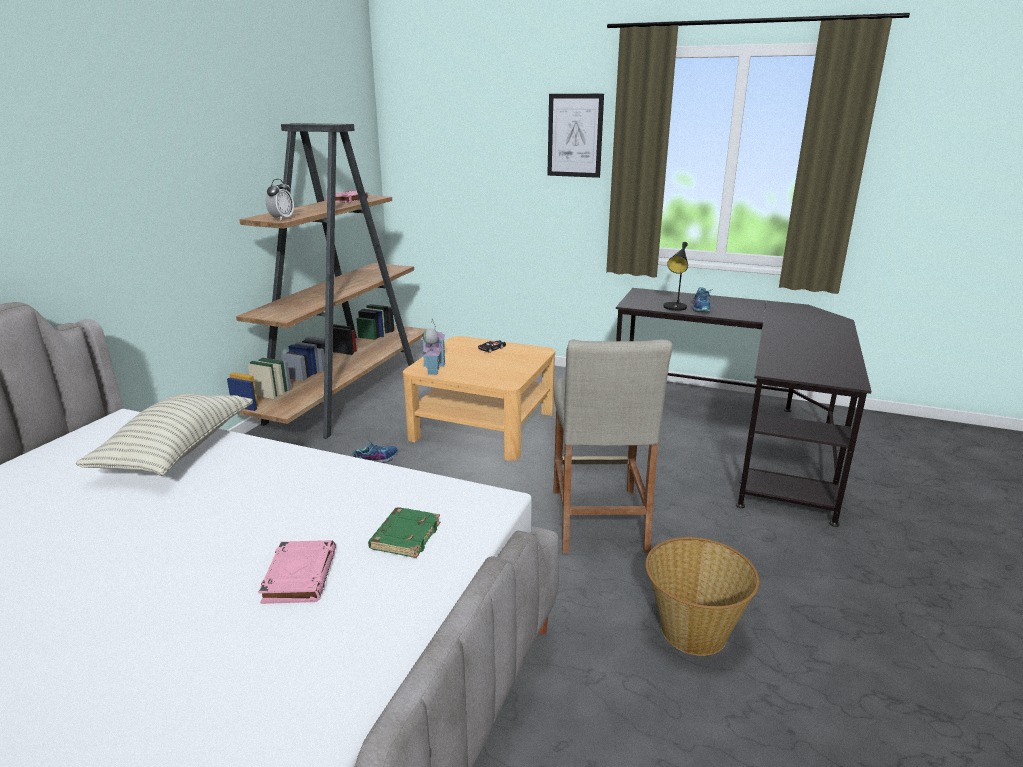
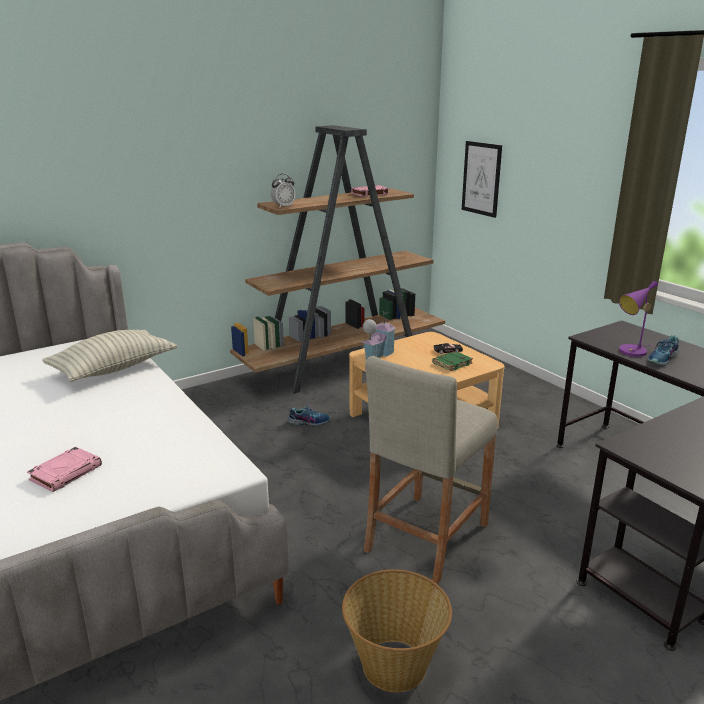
camera: 35 degrees right, 0 degrees up
green book [368,507,440,558] -> green book moved to [432,351,473,371]
picture [548,94,604,178] -> picture moved to [462,141,502,218]
black table lamp [663,242,688,311] -> purple table lamp [619,281,658,357]

